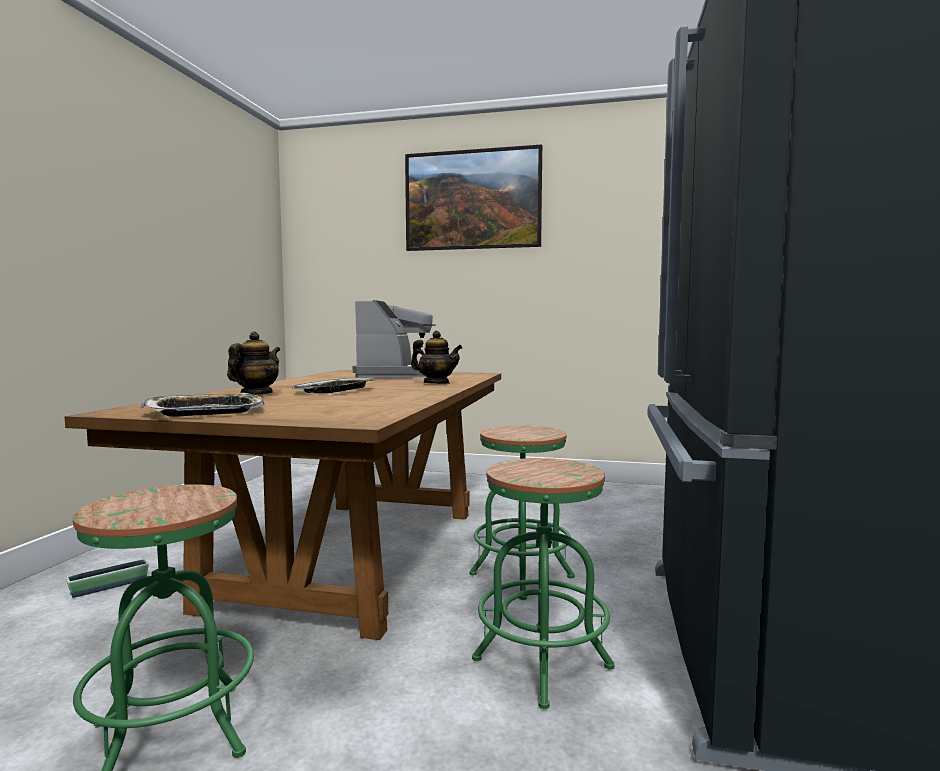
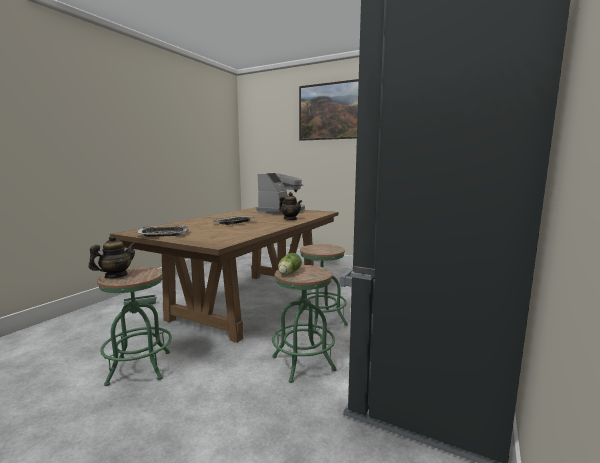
camera: 15 degrees right, 5 degrees up
teapot [227,332,280,395] -> teapot moved to [88,235,136,278]
none -> lettuce [278,253,302,274]

